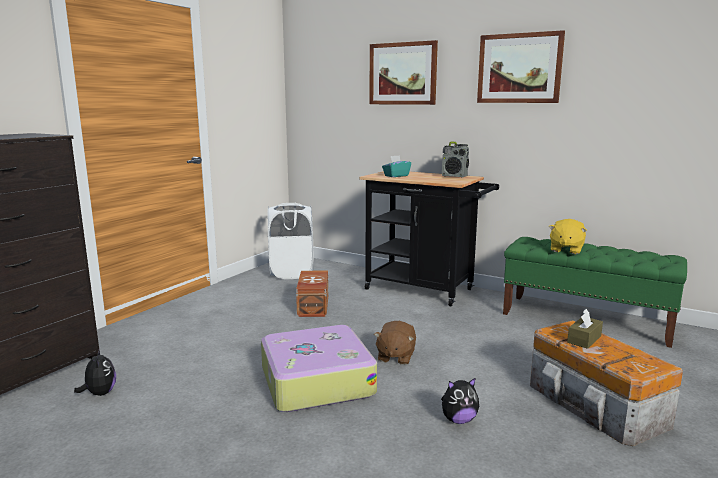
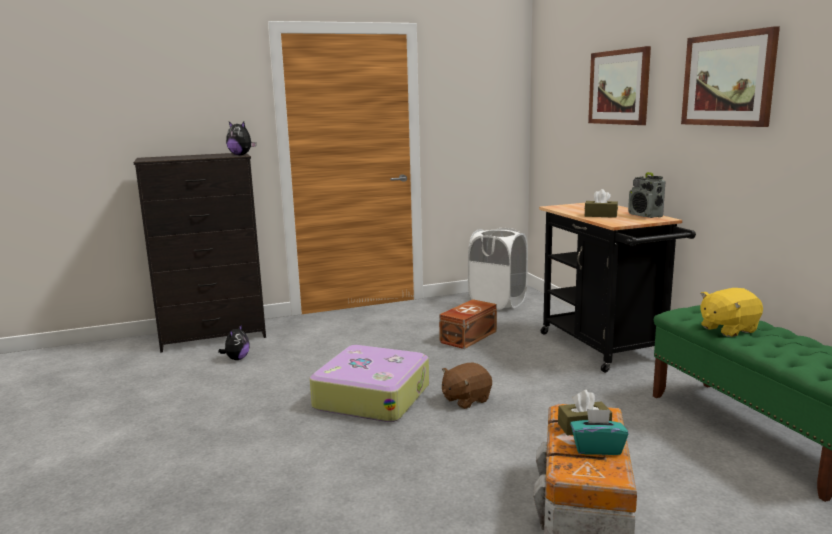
camera: 40 degrees right, 0 degrees up
turquoise tissue box [382,155,411,177] -> turquoise tissue box moved to [570,409,628,455]
plush toy [441,378,479,424] -> plush toy moved to [226,122,256,155]
none -> brown tissue box [584,189,618,218]

